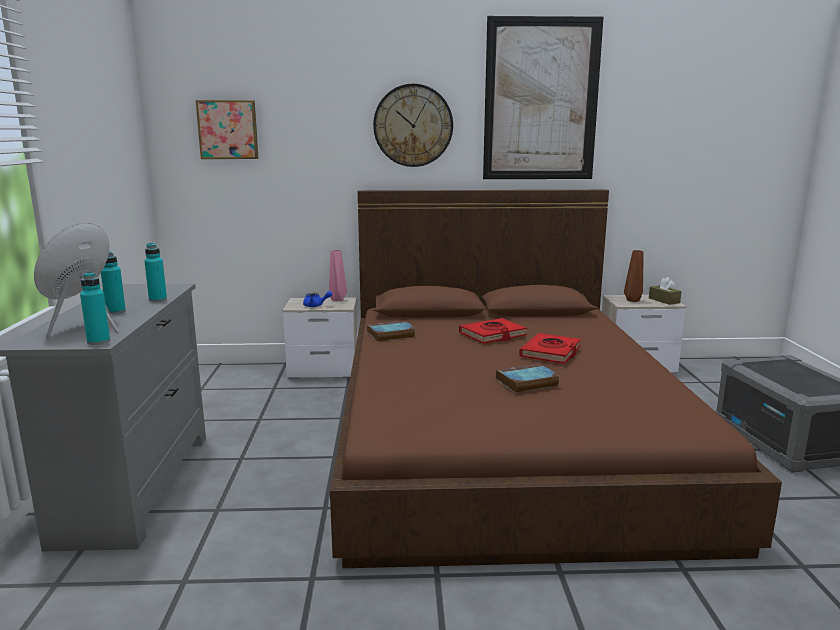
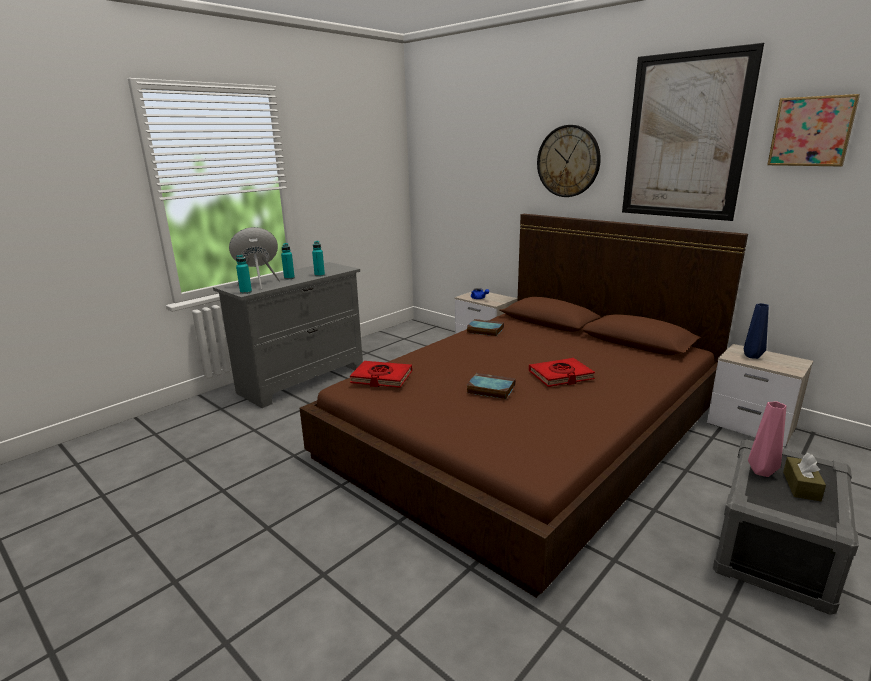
camera: 45 degrees right, 5 degrees up
picture [195,100,259,159] -> picture moved to [767,94,860,167]
pink vase [329,250,347,301] -> pink vase moved to [748,401,786,477]
red book [459,318,527,344] -> red book moved to [350,361,412,388]
brown vase [624,250,644,302] -> blue vase [744,303,769,359]
brown tissue box [649,277,682,305] -> brown tissue box moved to [783,453,826,501]

